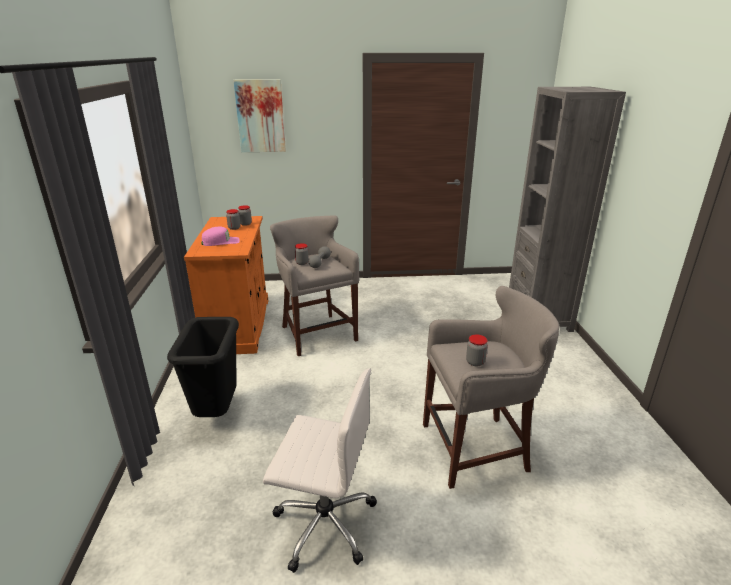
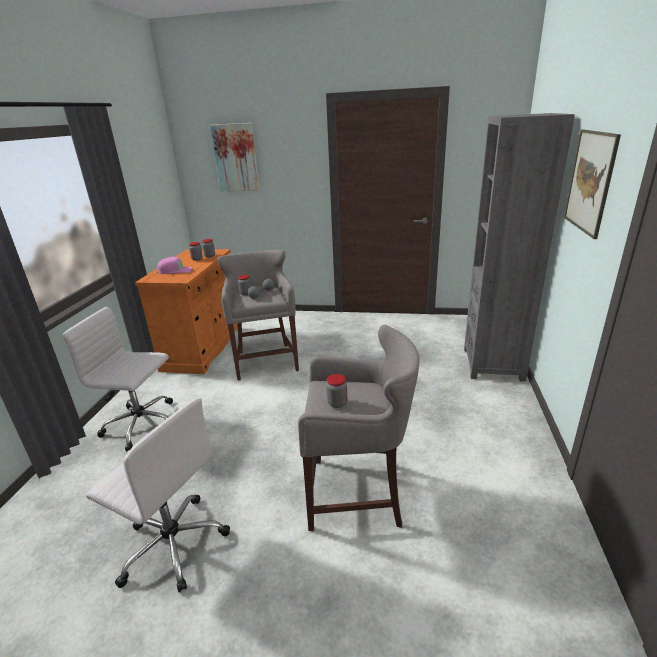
camera: 15 degrees right, 0 degrees up
black trash can [167,317,239,417] -> white office chair [62,307,173,452]
none -> picture [564,130,621,239]

